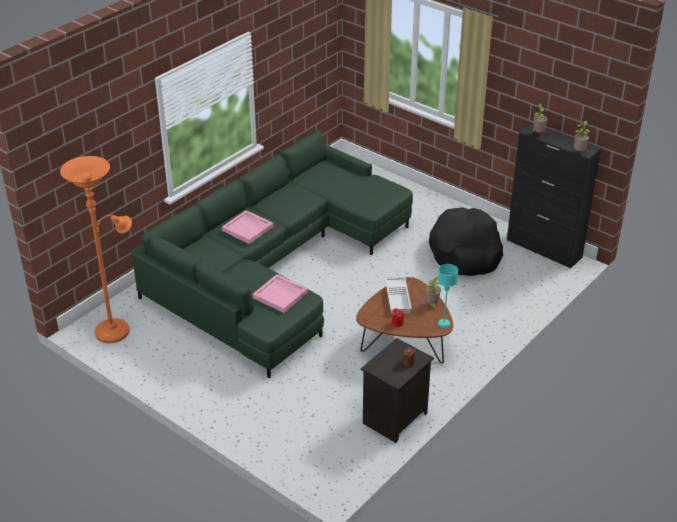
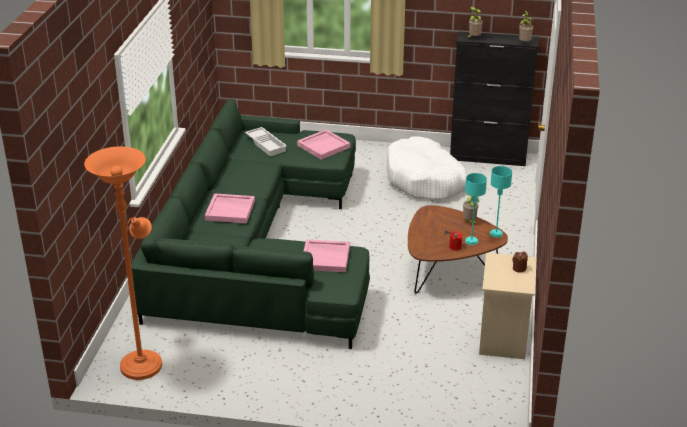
camera: 30 degrees left, 5 degrees down
black nightstand [361,338,434,443] -> beige nightstand [479,253,536,359]
white tray [385,277,412,314] -> white tray moved to [245,127,287,156]
black dog bed [429,207,503,276] -> white dog bed [386,136,467,201]
none -> pink tray [297,130,350,160]
none -> turquoise table lamp [465,173,487,245]

